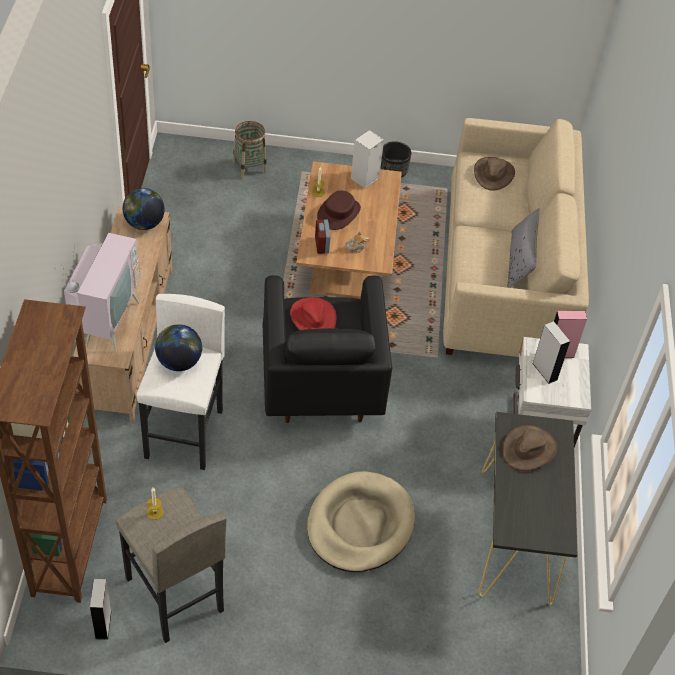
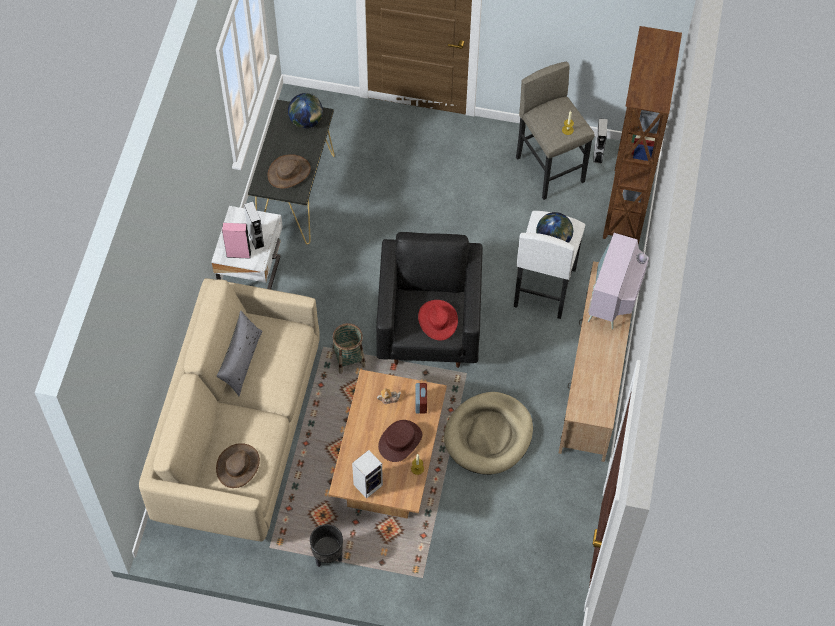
camera: 170 degrees left, 10 degrees up
globe [123,188,165,230] -> globe moved to [288,93,323,128]
basket [233,121,267,179] -> basket moved to [333,323,366,374]
beige dog bed [307,471,415,572] -> beige dog bed moved to [444,392,533,475]

